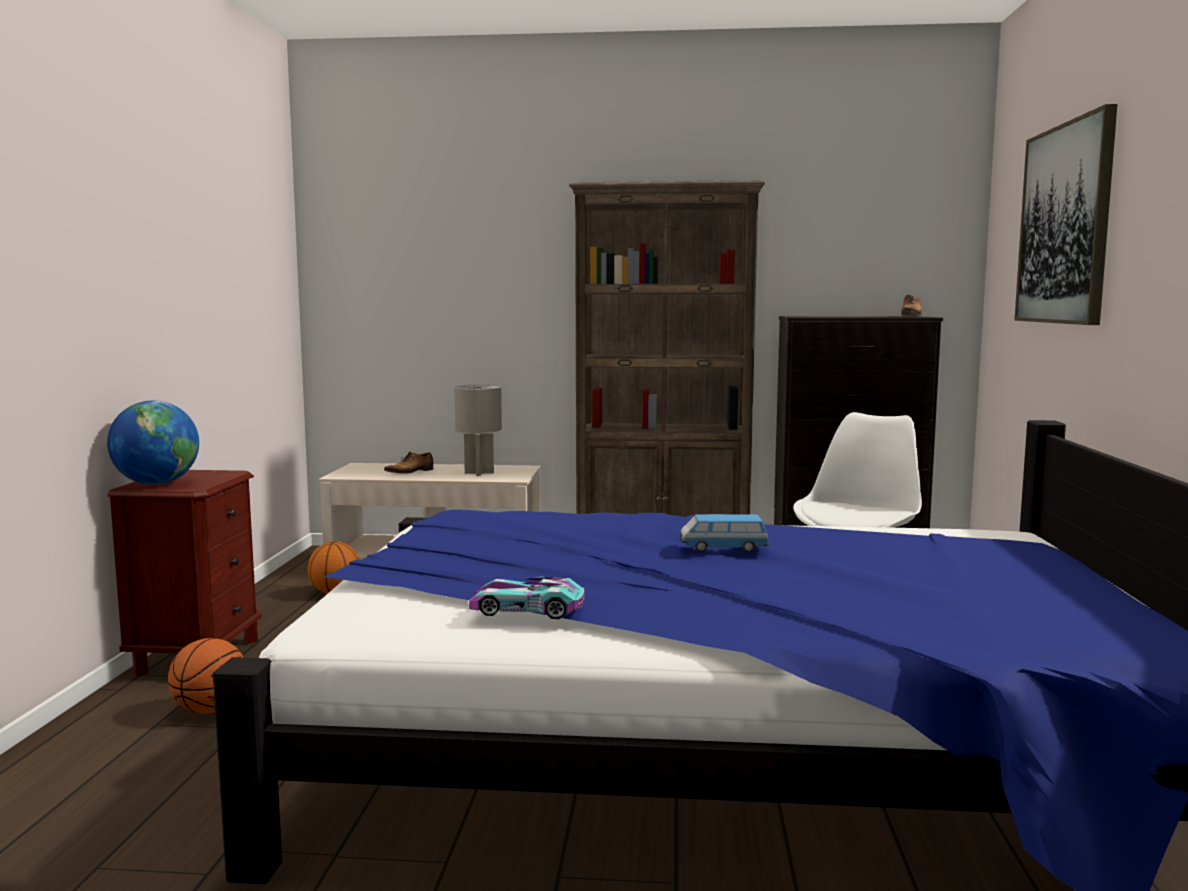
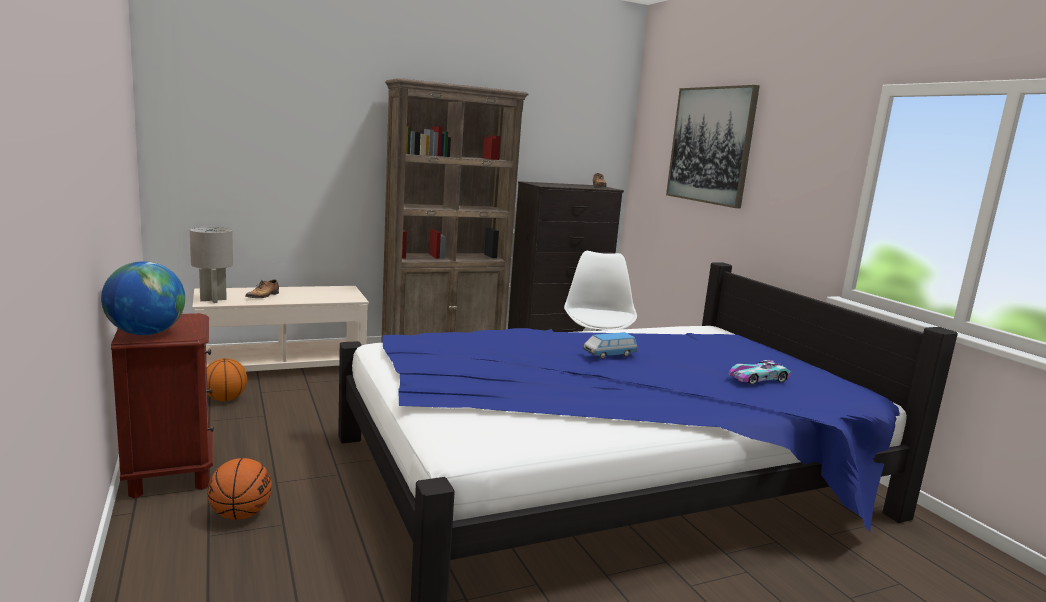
camera: 30 degrees left, 5 degrees up
grey table lamp [454,385,502,476] -> grey table lamp moved to [190,227,233,303]
toy car [469,576,584,619] -> toy car moved to [729,360,791,385]

